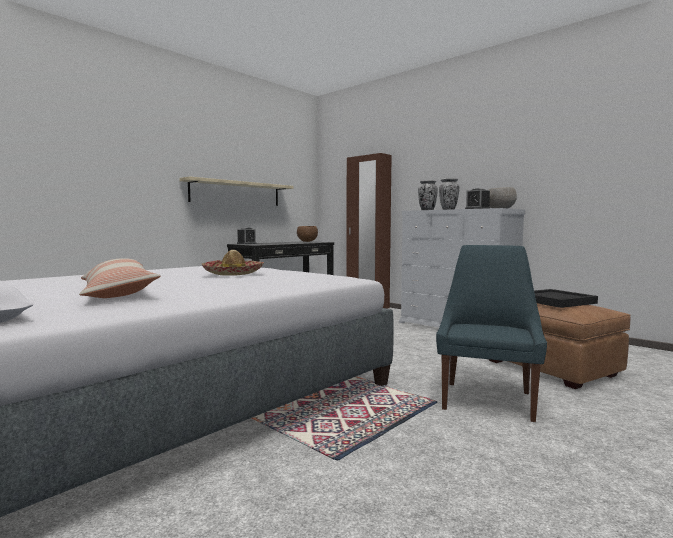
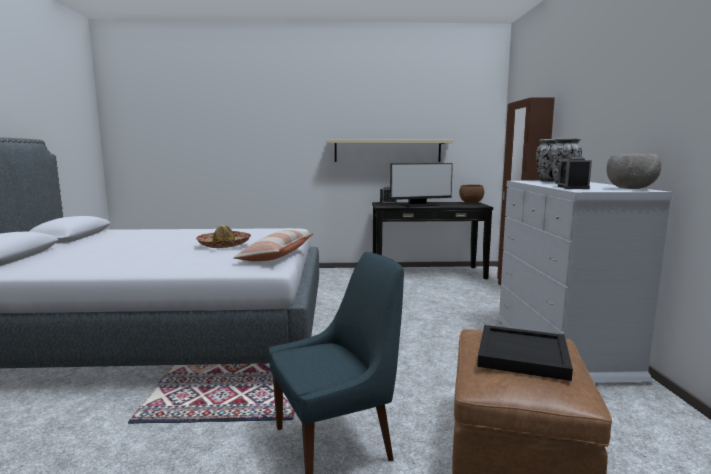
camera: 45 degrees right, 5 degrees up
pillow [79,258,161,298] -> pillow moved to [233,230,314,261]
none -> monitor [390,163,453,207]

